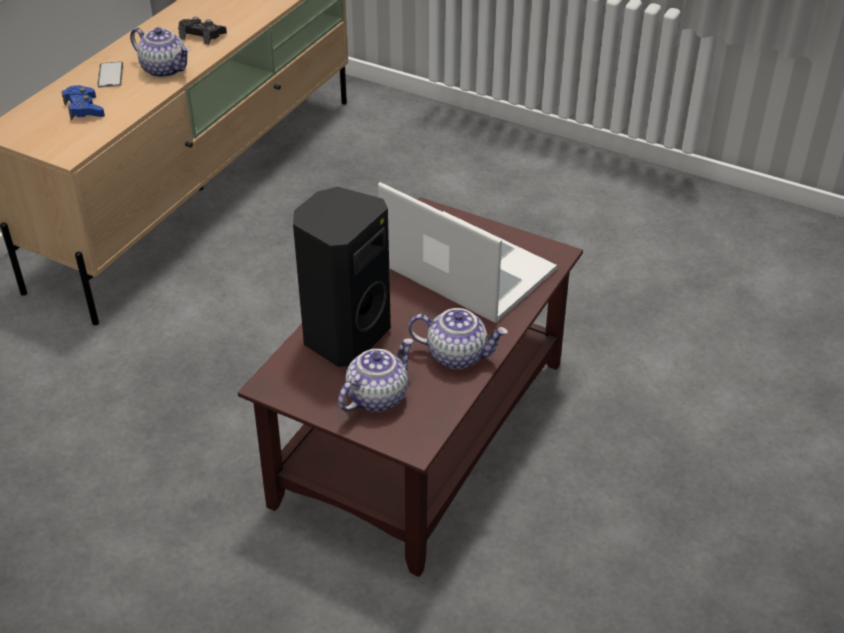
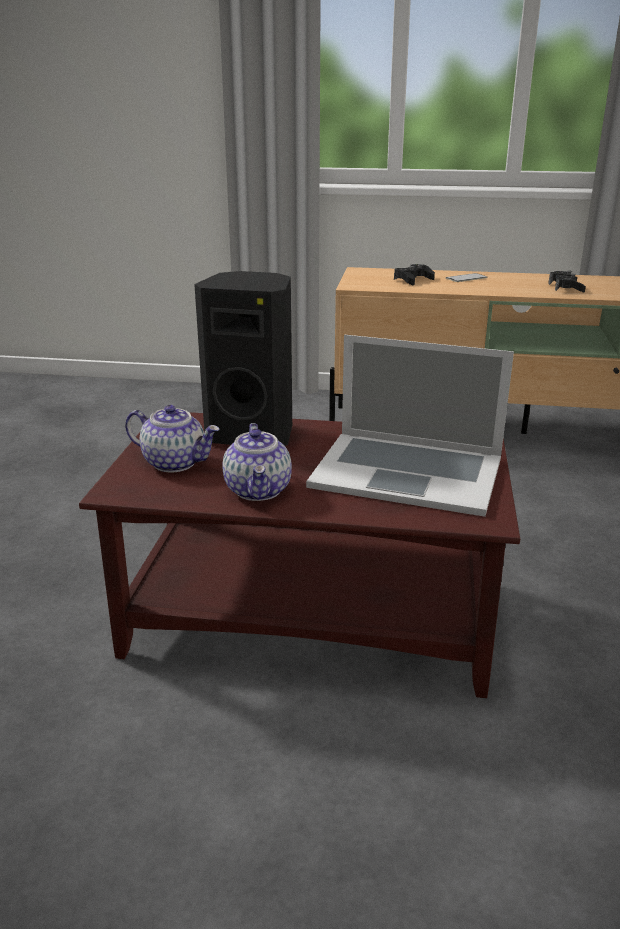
camera: 70 degrees right, 15 degrees down
blue game controller [62,85,105,121] -> black game controller [394,264,435,285]
teapot [130,27,190,78] -> none
laptop [378,182,557,323] -> laptop turned 90 degrees clockwise [306,335,514,517]

